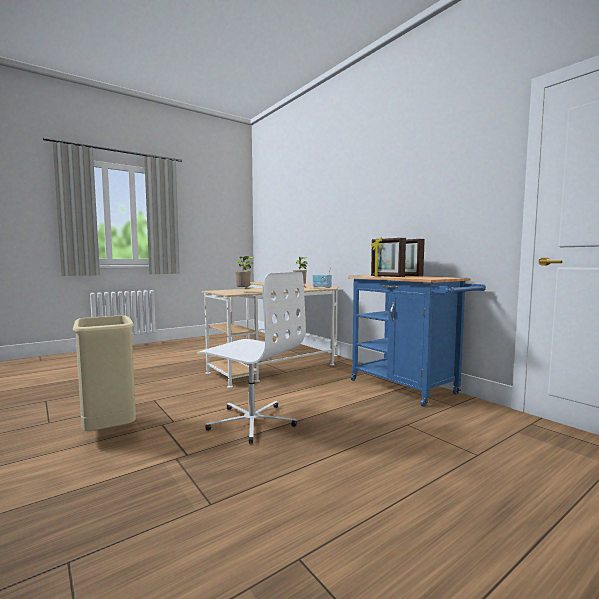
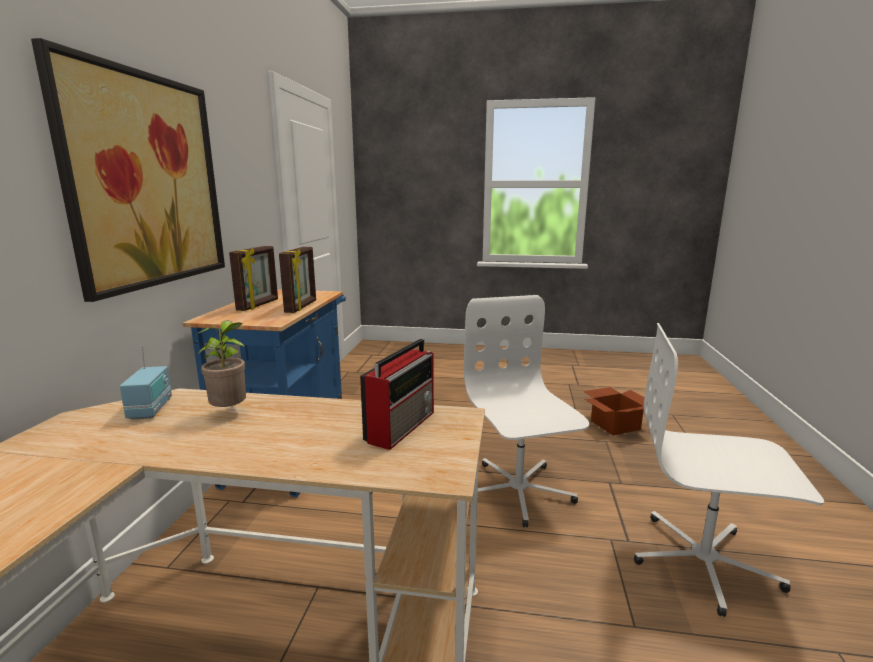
camera: 135 degrees left, 10 degrees up
beige trash can [73,315,136,431] -> white office chair [634,323,824,617]
potted plant [235,256,254,291] -> radio [360,339,434,450]
none -> picture [31,38,225,302]
none -> cardboard box [583,387,644,435]

